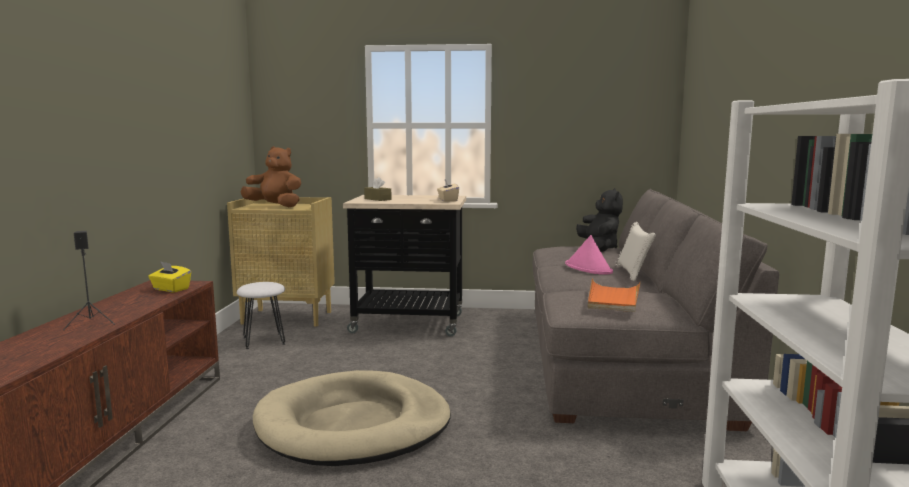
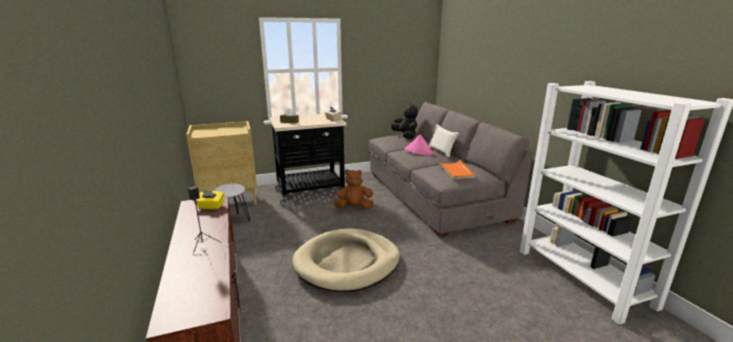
camera: 25 degrees left, 10 degrees up
brown plush toy [241,146,301,207] -> brown plush toy moved to [334,169,374,210]

